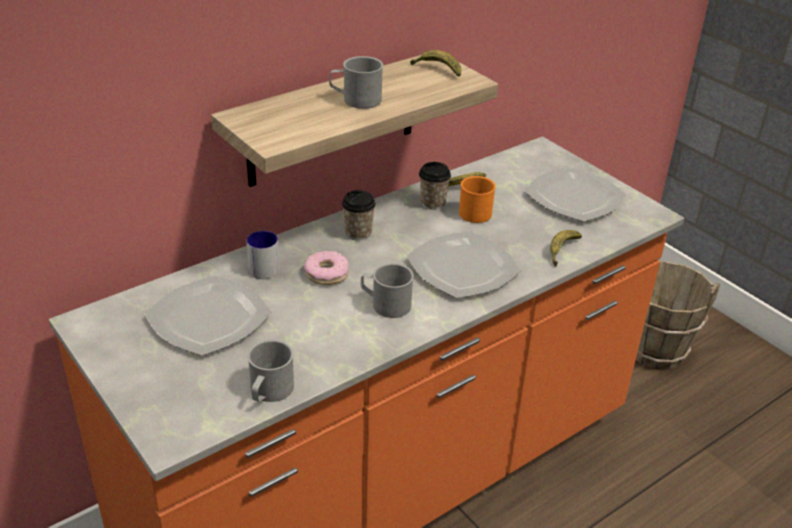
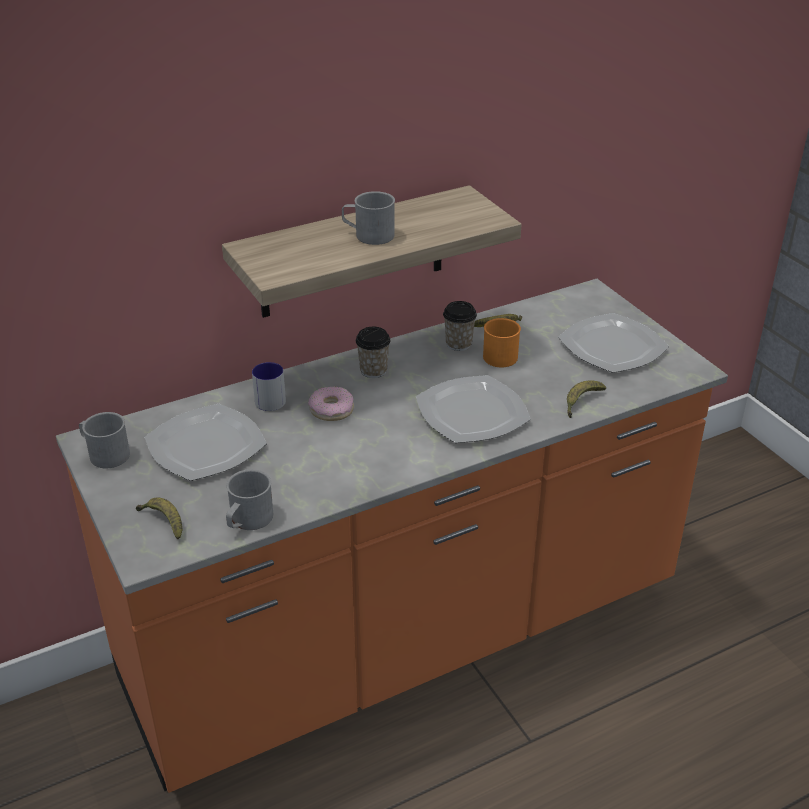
camera: 10 degrees right, 0 degrees up
grey mug [361,263,414,318] -> grey mug moved to [79,412,130,468]
banana [410,50,461,77] -> banana moved to [136,497,182,539]
brown bucket [636,260,720,370] -> none

